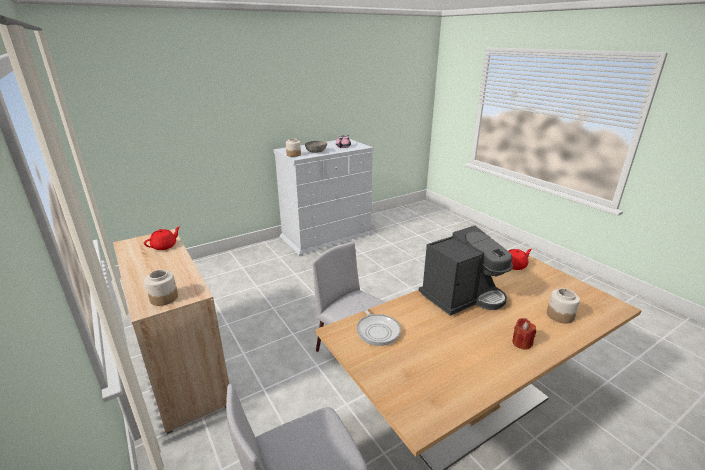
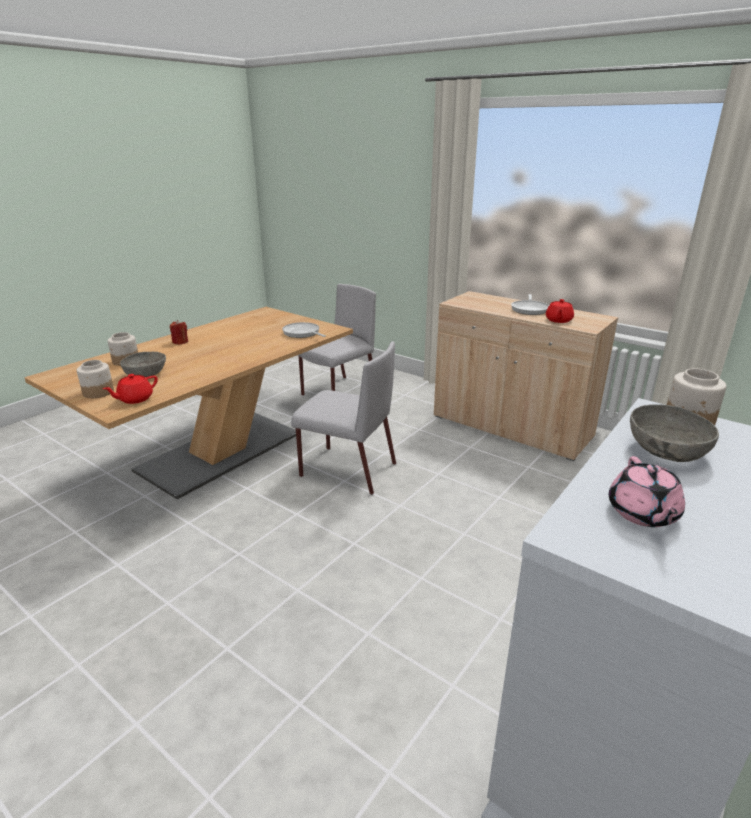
camera: 160 degrees right, 0 degrees up
jar [144,270,178,306] -> jar moved to [77,360,114,398]
coffee machine [419,226,513,316] -> none
none -> grey bowl [120,352,166,377]
none -> frying pan [511,294,549,315]

